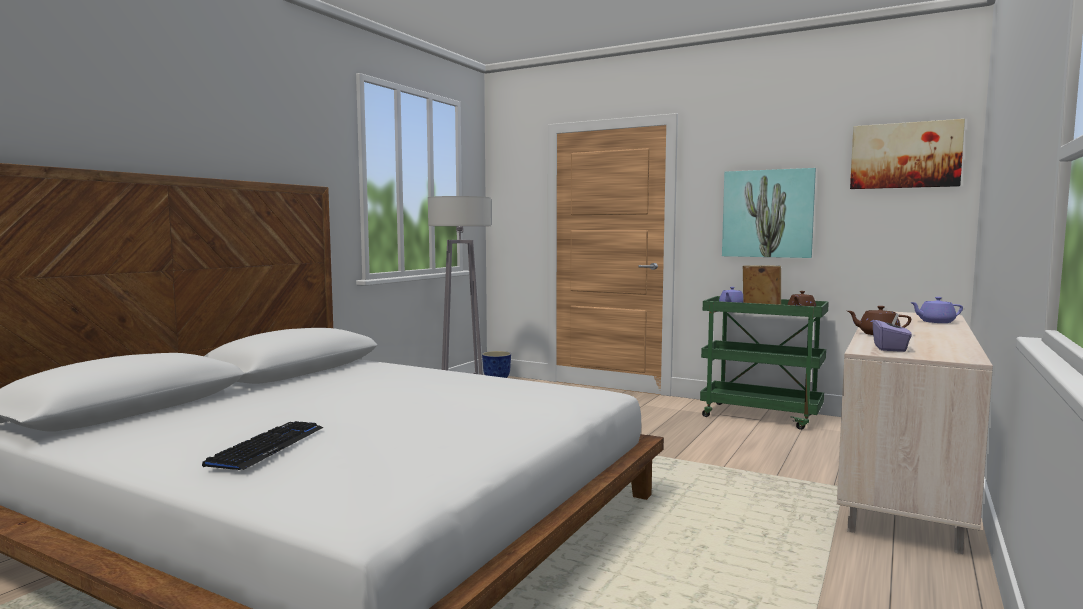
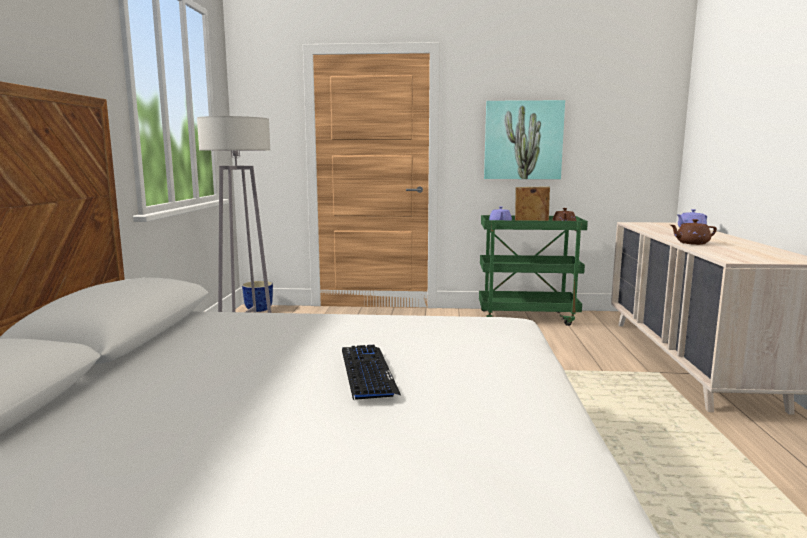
camera: 25 degrees left, 5 degrees up
keyboard [202,421,324,470] -> keyboard moved to [342,345,401,401]
picture [850,119,965,189] -> none
purple tissue box [873,313,912,352] -> none

